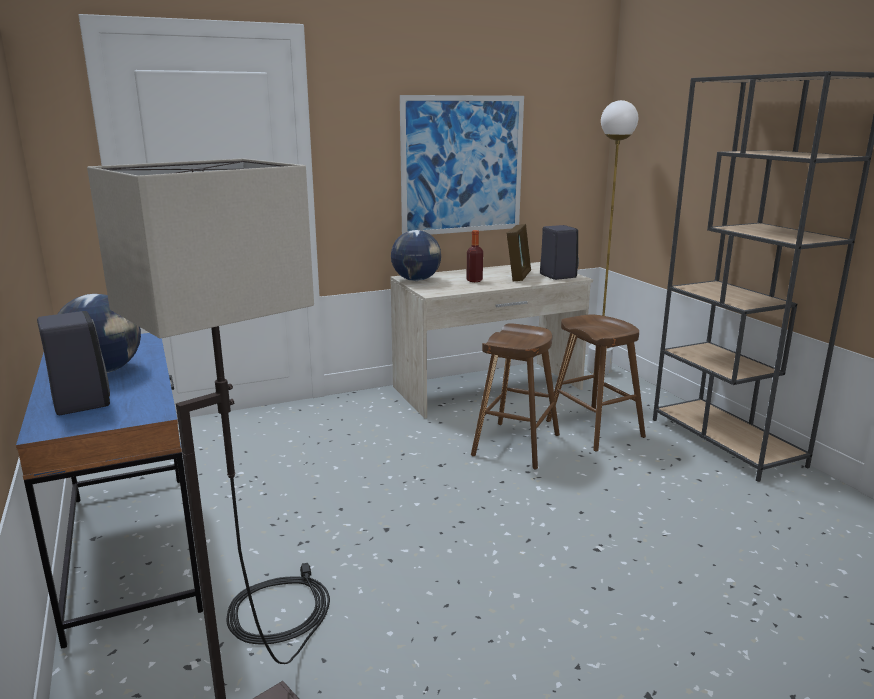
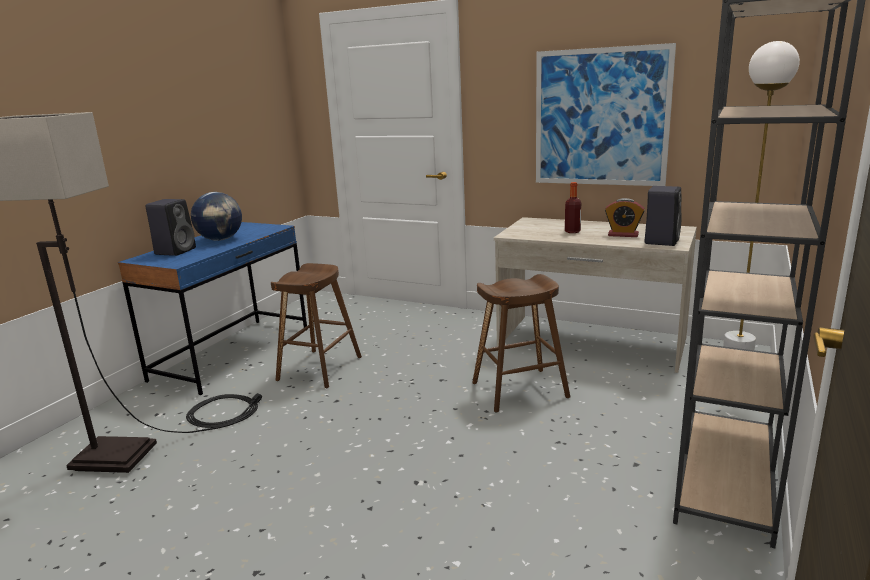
camera: 50 degrees right, 0 degrees up
globe [391,230,441,281] -> none
picture frame [507,224,531,281] -> alarm clock [605,198,645,237]
brown stool [546,315,646,451] -> brown stool moved to [271,263,362,388]

